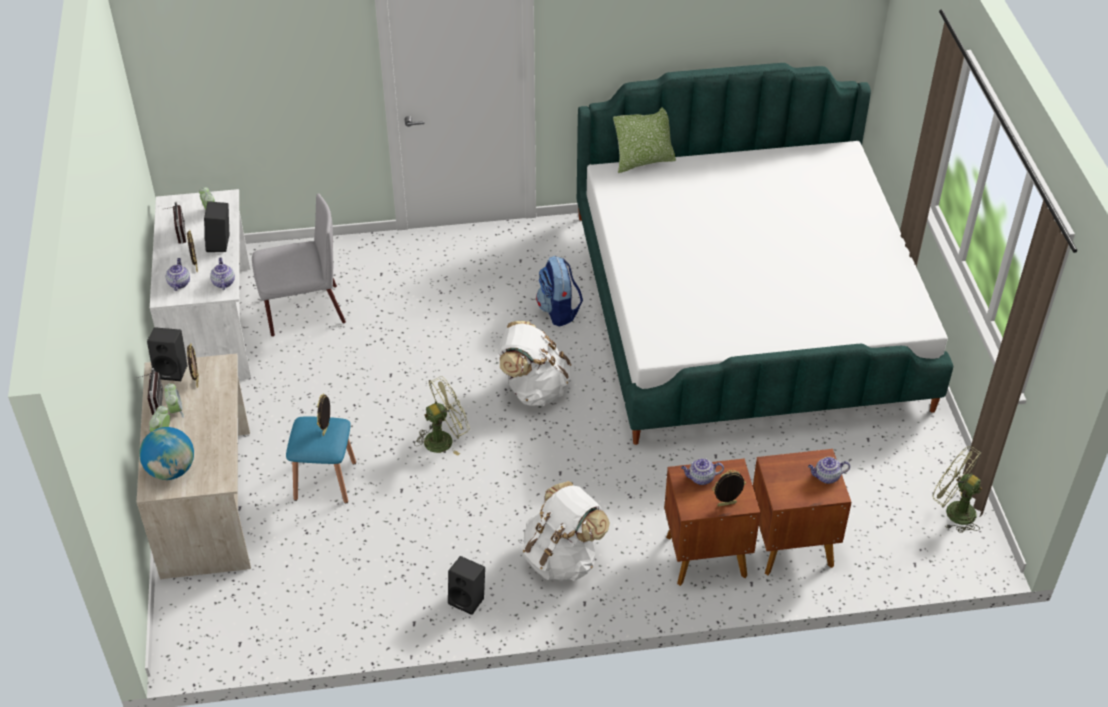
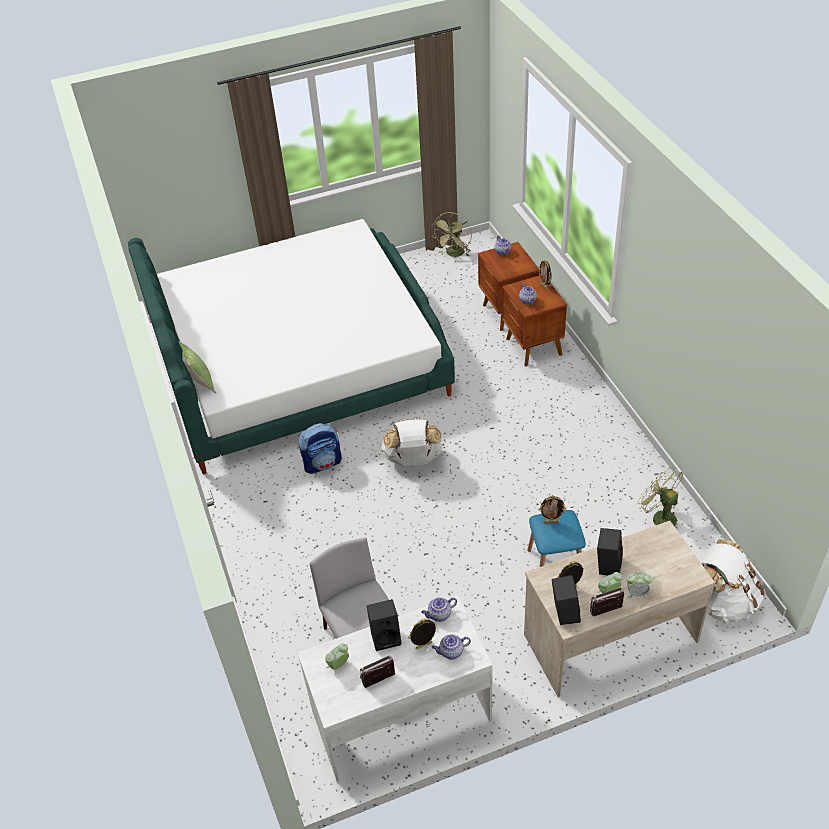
camera: 100 degrees left, 0 degrees up
globe [139,427,194,480] -> none
green fan [414,376,470,456] -> green fan moved to [638,466,683,527]
black speaker [448,556,485,615] -> black speaker moved to [597,528,623,576]
white backpack [522,481,610,581] -> white backpack moved to [700,539,765,623]

